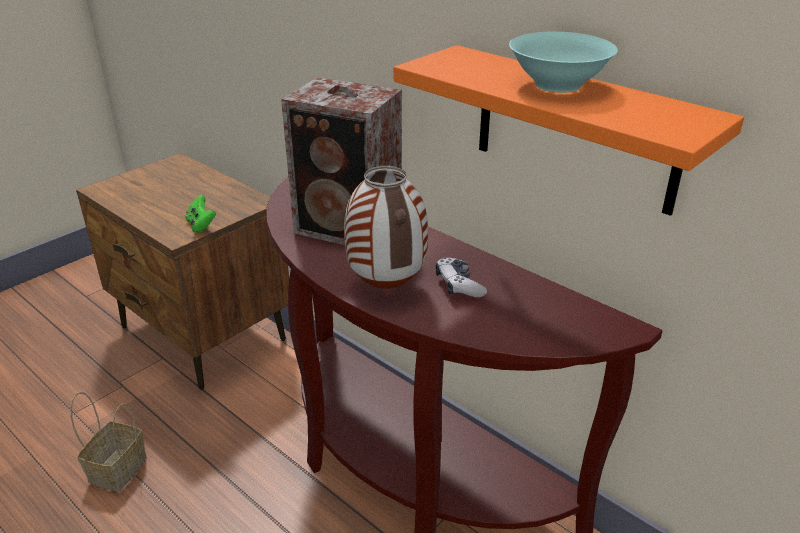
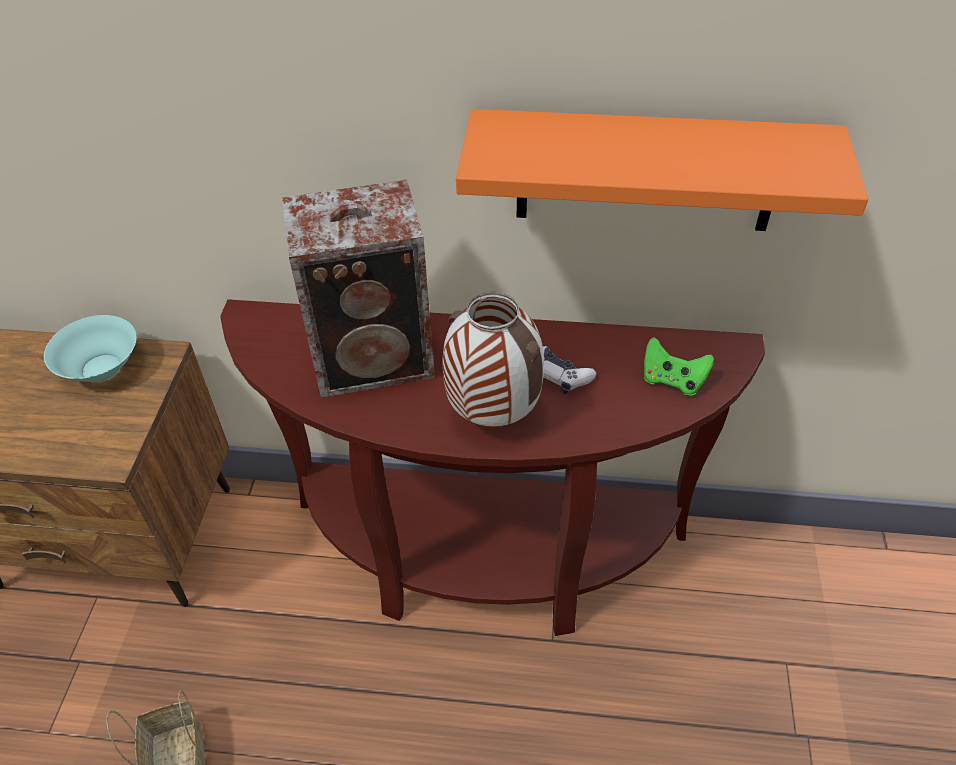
camera: 35 degrees left, 15 degrees up
green game controller [185,195,216,233] -> green game controller moved to [644,337,714,396]
turquoise bowl [509,32,618,93] -> turquoise bowl moved to [44,315,137,383]

